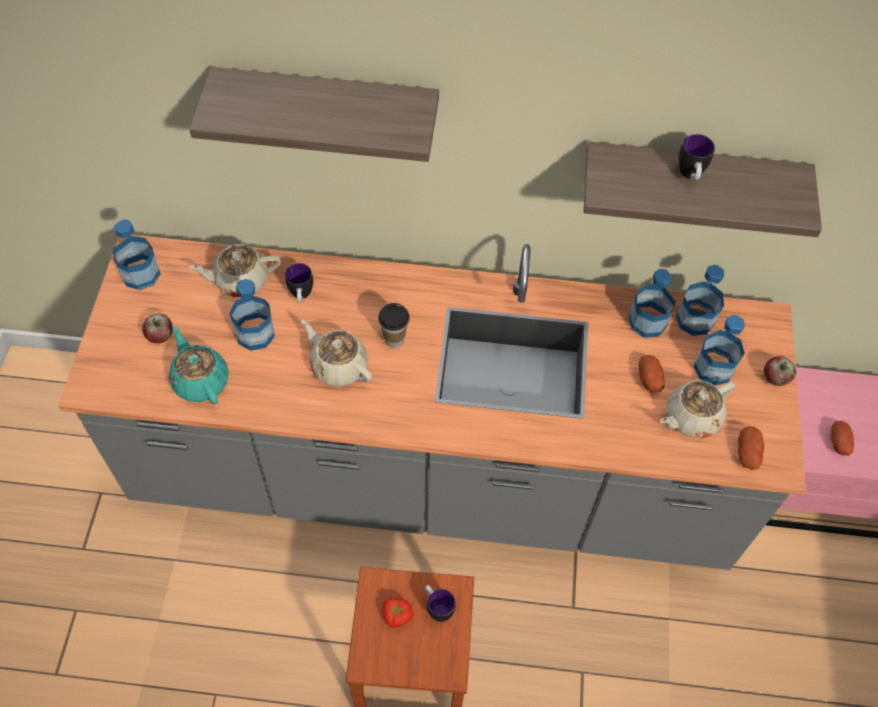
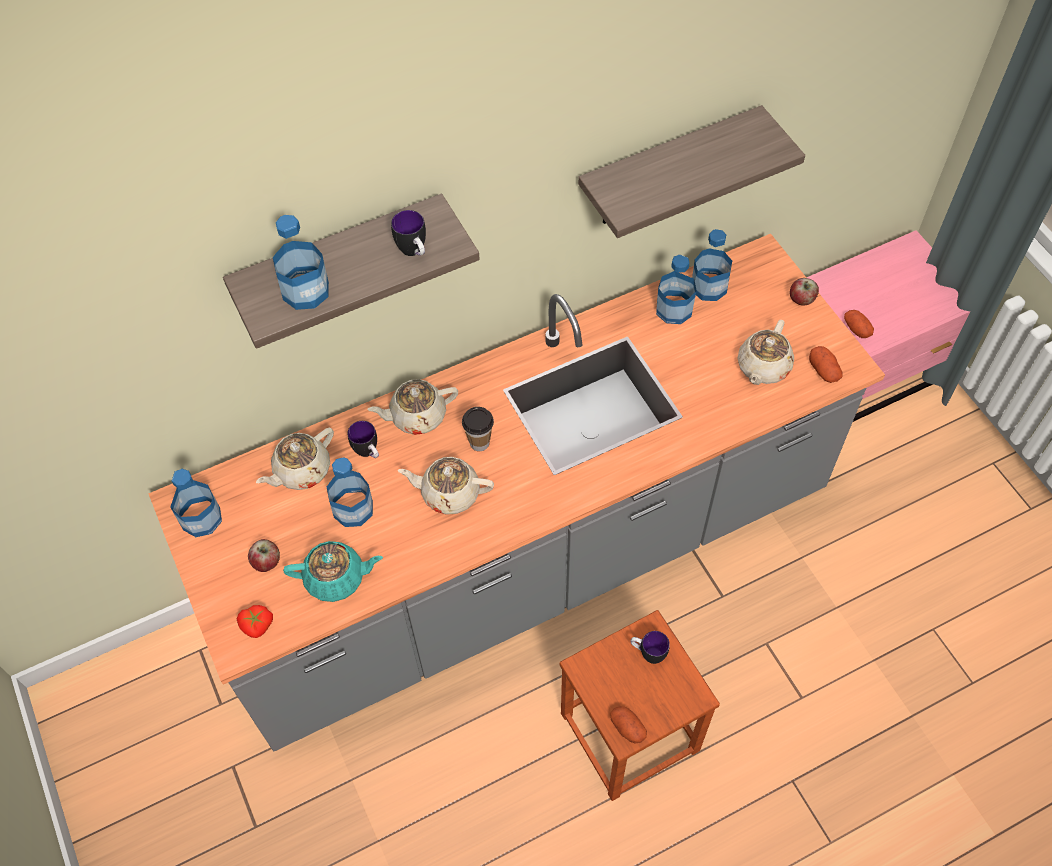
camera: 30 degrees left, 0 degrees up
turquoise teapot [169,326,229,405] -> turquoise teapot turned 150 degrees clockwise [283,541,383,602]
tomato [382,597,414,628] -> tomato moved to [237,605,273,638]
potato [639,355,665,392] -> potato moved to [610,706,647,744]
mug [679,134,715,180] -> mug moved to [391,210,426,256]
bottle [693,315,745,386] -> bottle moved to [273,215,329,310]
none -> beige teapot [367,379,458,435]

